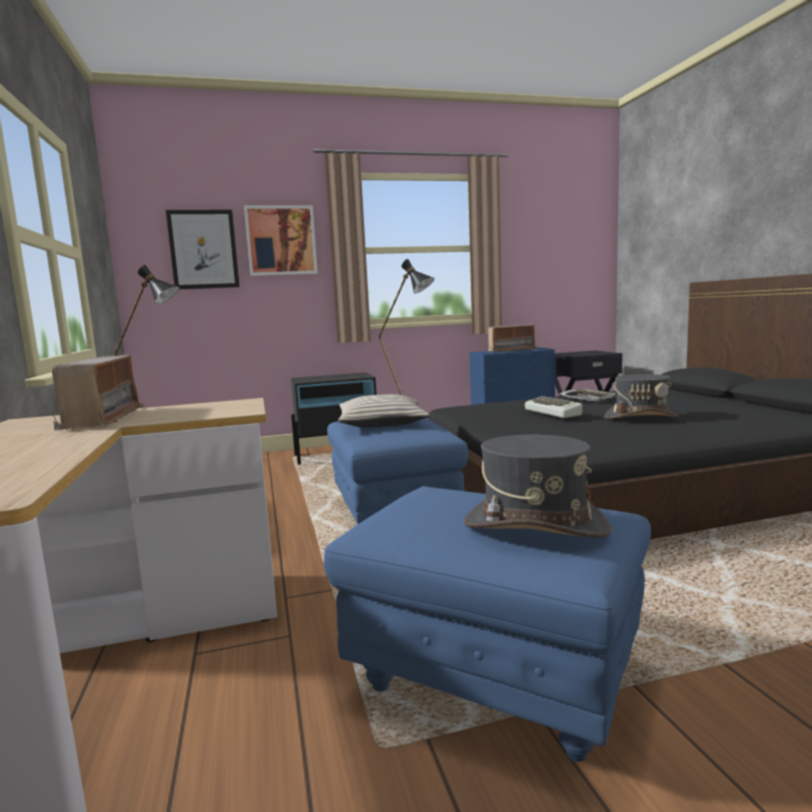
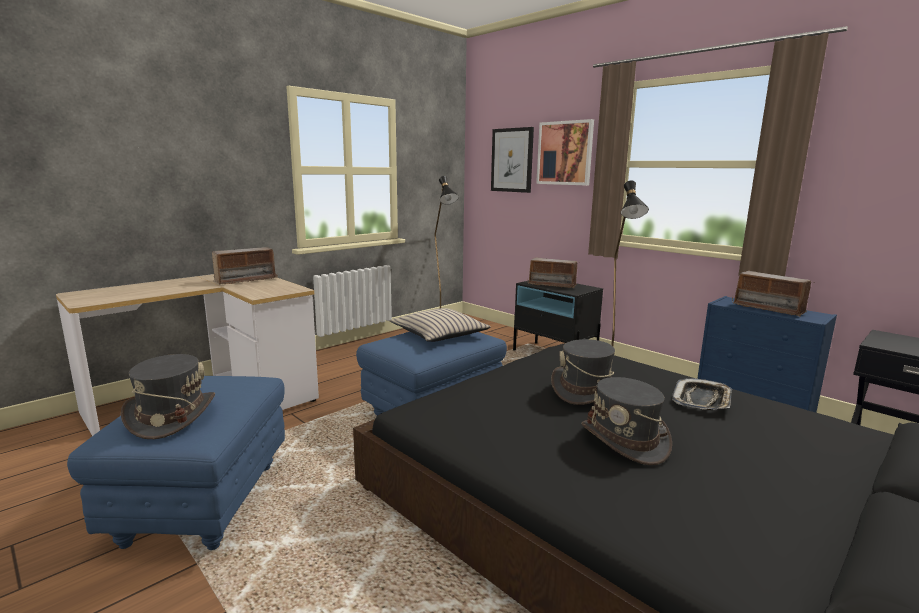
camera: 60 degrees right, 5 degrees up
keyboard [525,396,582,418] -> grey hat [551,339,615,405]
none -> radio [527,258,580,288]

